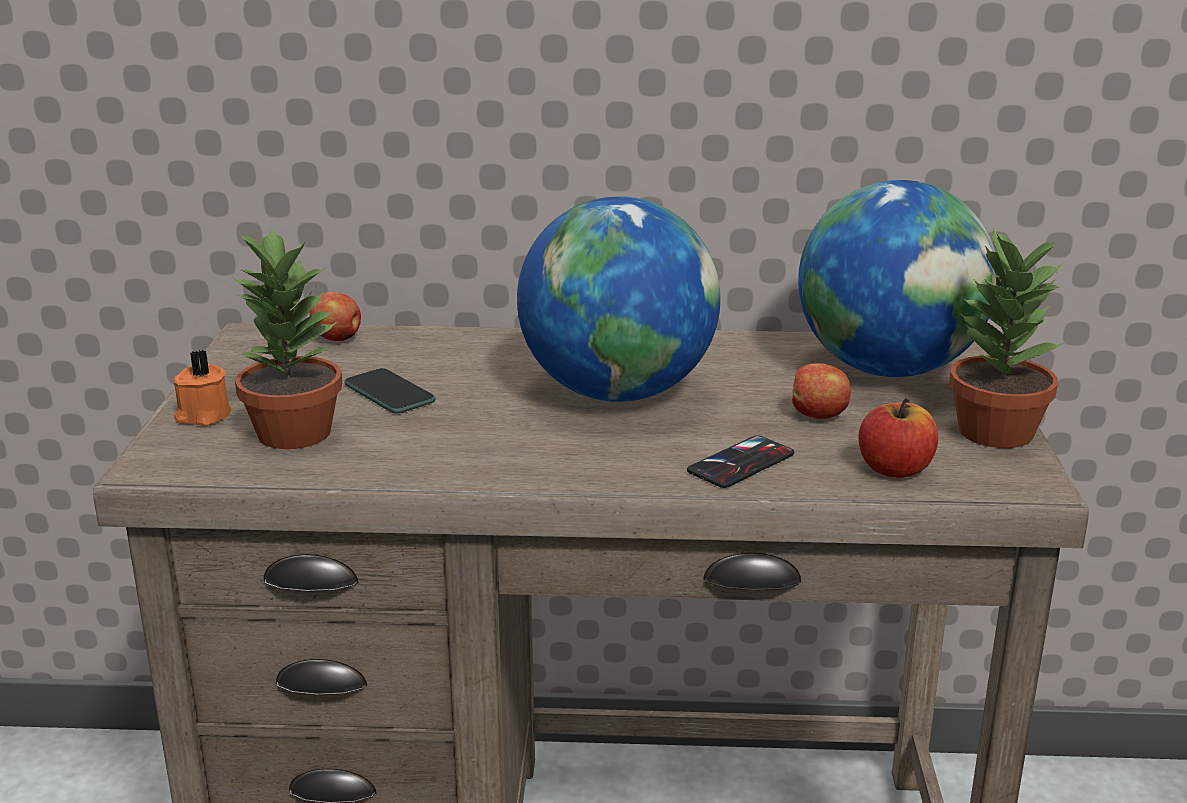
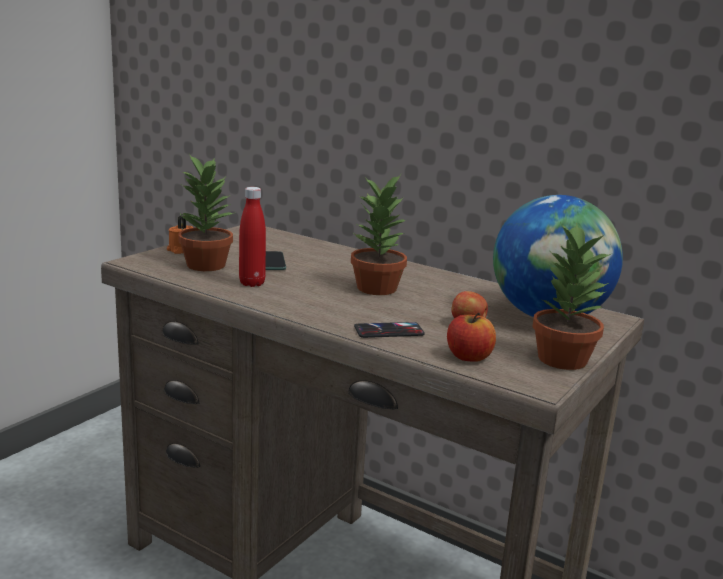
camera: 30 degrees right, 5 degrees down
apple [310,292,361,341] -> none
globe [517,196,720,402] -> potted plant [351,174,407,295]
none -> red bottle [239,187,266,287]

